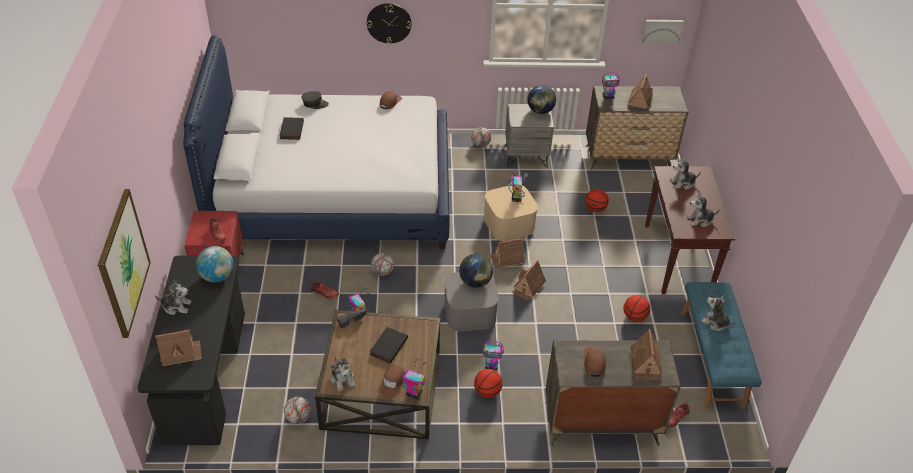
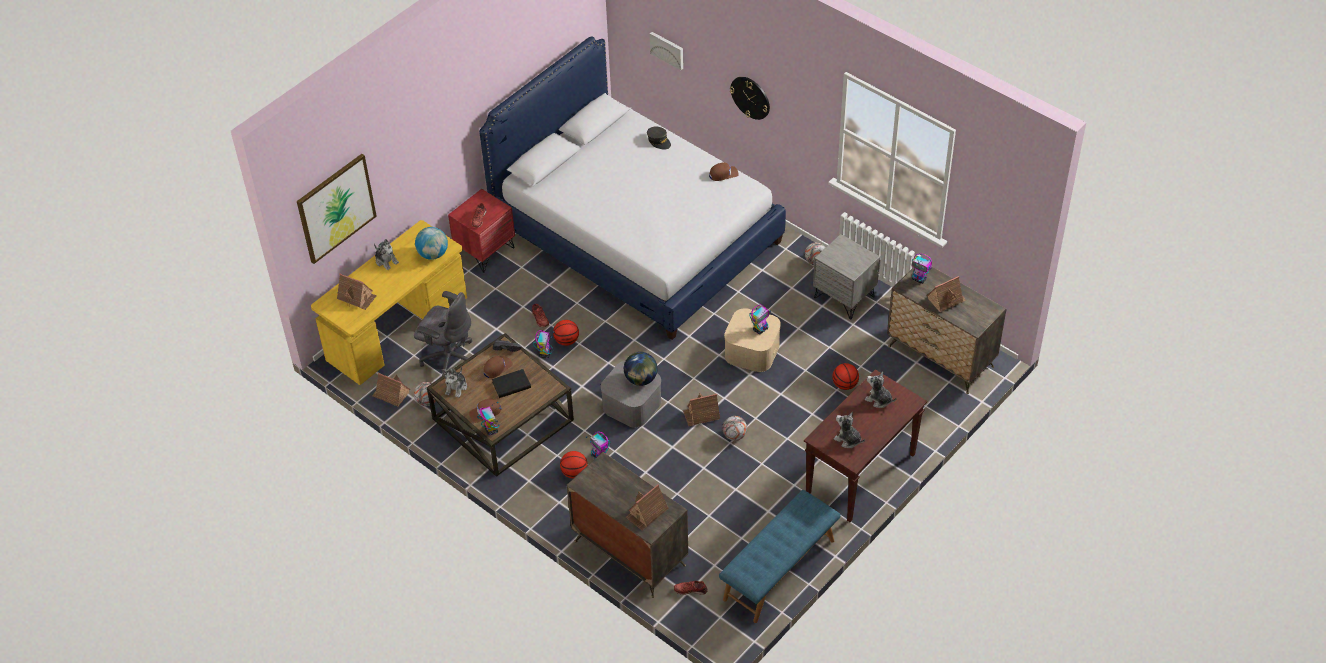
camera: 45 degrees right, 5 degrees up
black desk [138,256,245,445] -> yellow desk [311,220,467,385]
black book [279,117,304,140] -> none
football [371,253,394,276] -> football moved to [722,416,747,441]
toy house [490,238,525,268] -> toy house moved to [372,373,411,407]
globe [527,85,556,114] -> none
brown cap [584,347,606,377] -> brown cap moved to [484,356,513,378]
basketball [623,295,650,322] -> basketball moved to [553,320,579,346]
picture [642,20,684,43] -> picture moved to [650,32,683,70]
plush toy [702,295,736,331] -> none
none -> grey office chair [414,291,472,376]

